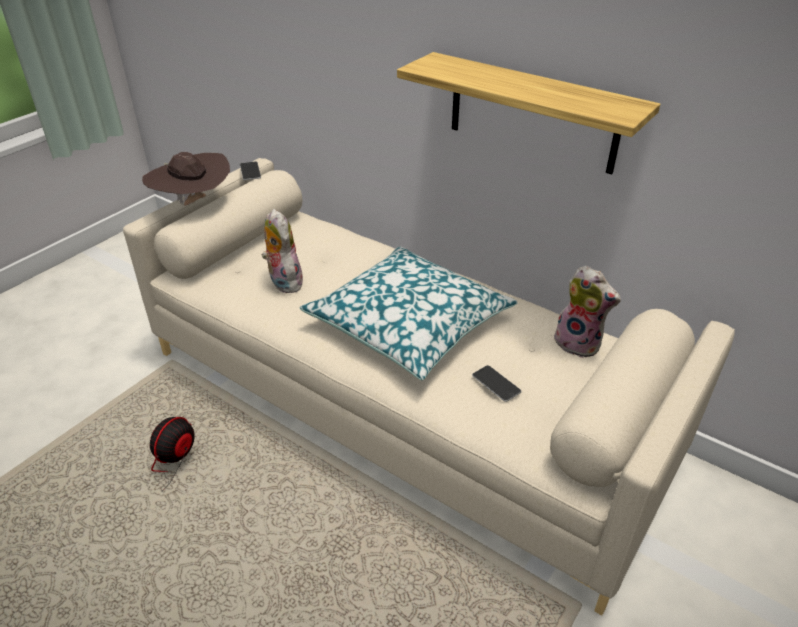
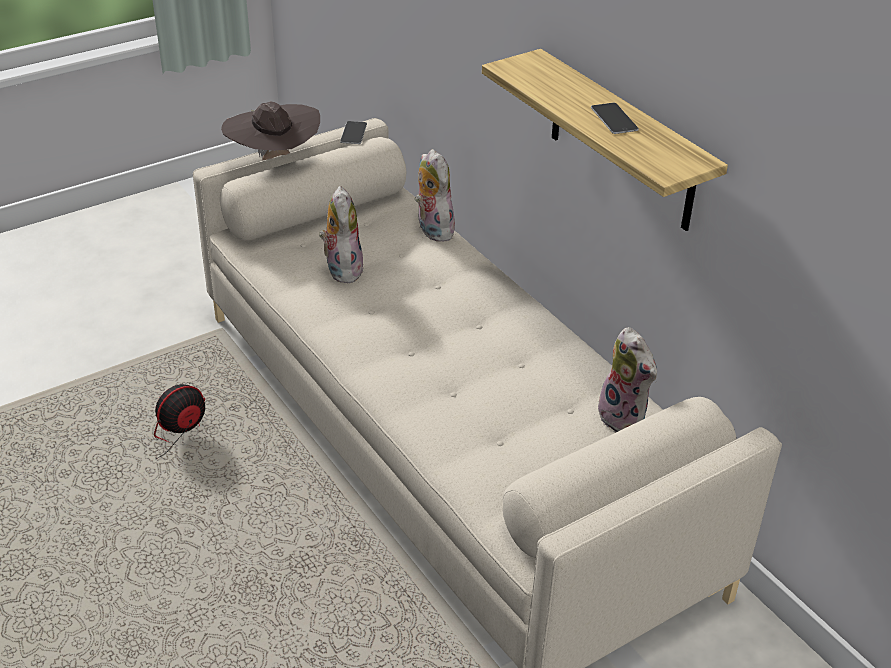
camera: 20 degrees right, 0 degrees up
pillow [300,246,518,380] -> none
phone [472,365,522,402] -> phone moved to [591,103,639,134]
none -> plush toy [415,149,455,242]

